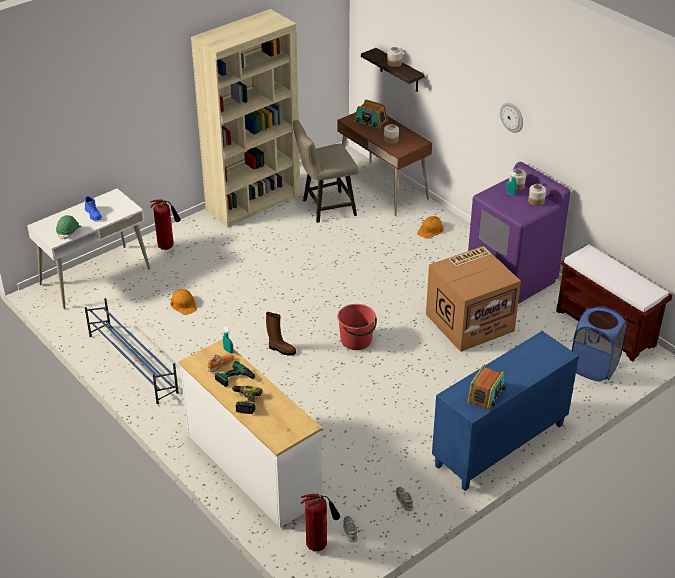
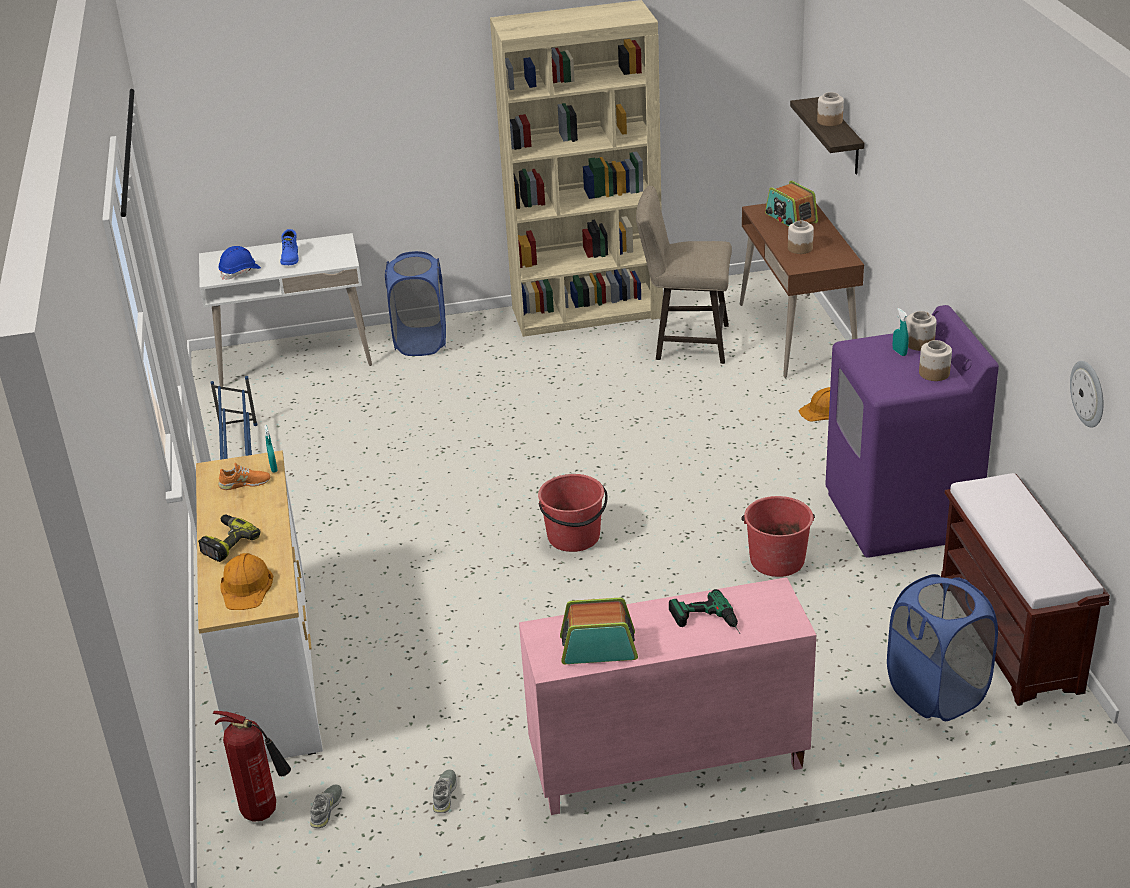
camera: 30 degrees right, 5 degrees down
green hard hat [56,215,81,240] -> blue hard hat [218,246,261,280]
fire extinguisher [150,199,181,250] -> blue laundry basket [385,251,446,356]
orange hard hat [170,289,197,315] -> orange hard hat moved to [220,553,273,610]
power drill [215,361,259,387] -> power drill moved to [669,589,740,634]
brown boot [266,312,296,356] -> none
cardboard box [426,246,521,352] -> red bucket [741,496,815,577]
blue cabinet [432,331,579,491] -> pink cabinet [519,577,816,815]
radio [467,365,506,411] -> radio turned 150 degrees counterclockwise [560,598,638,664]
wall clock [500,103,523,133] -> wall clock moved to [1070,361,1104,428]

